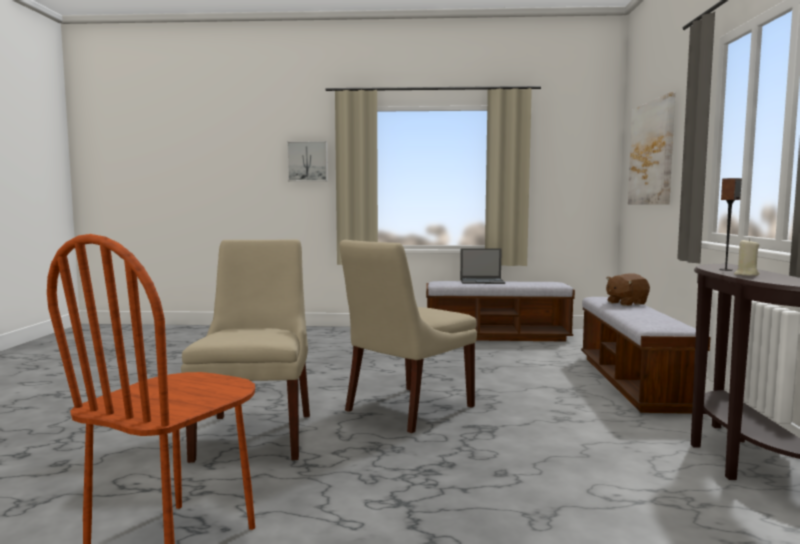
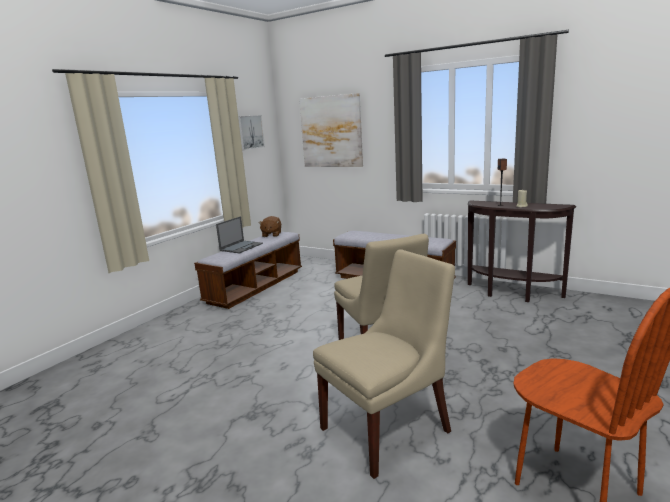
camera: 60 degrees left, 10 degrees up
beige chair [181,239,310,463] -> beige chair turned 120 degrees clockwise [313,249,455,479]
picture [287,141,328,181] -> picture moved to [238,115,265,150]
brown plush toy [606,273,650,306] -> brown plush toy moved to [258,216,281,237]

